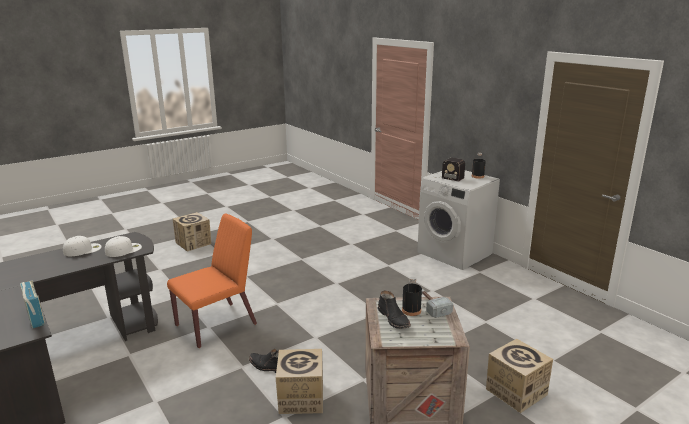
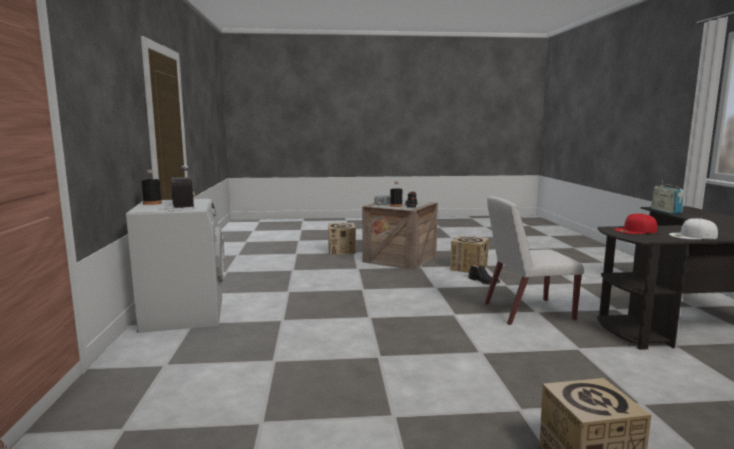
camera: 150 degrees left, 10 degrees down
white cap [105,236,142,257] -> red cap [614,214,657,234]
orange chair [167,213,257,348] -> white chair [484,196,584,325]

